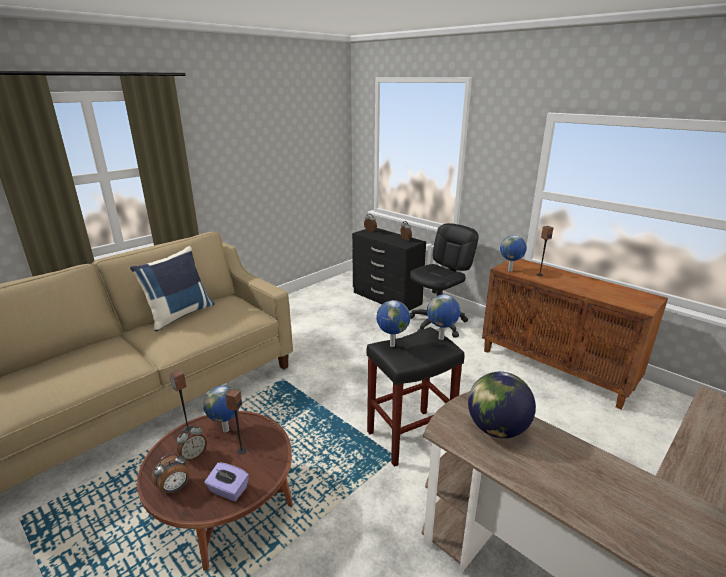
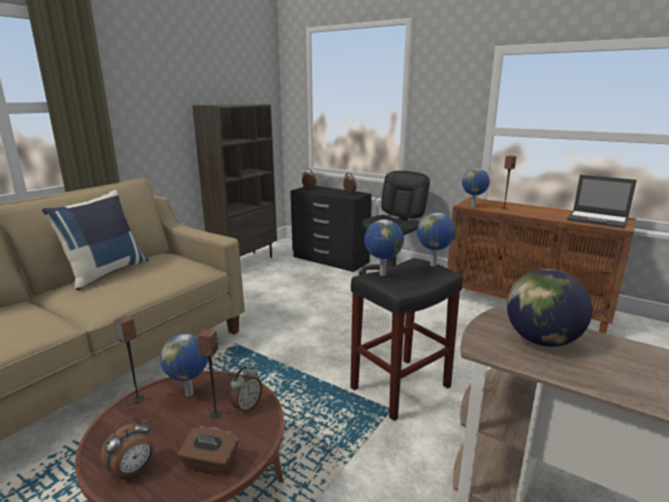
camera: 10 degrees left, 5 degrees down
alarm clock [177,426,207,461] -> alarm clock moved to [230,366,262,414]
purple tissue box [205,463,249,501] -> brown tissue box [178,426,239,475]
none -> brown bookcase [192,104,277,258]
none -> laptop [567,175,637,228]

